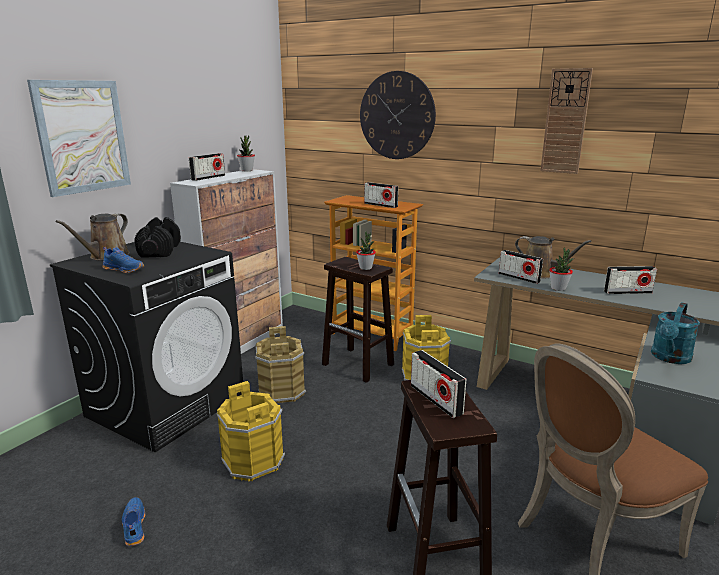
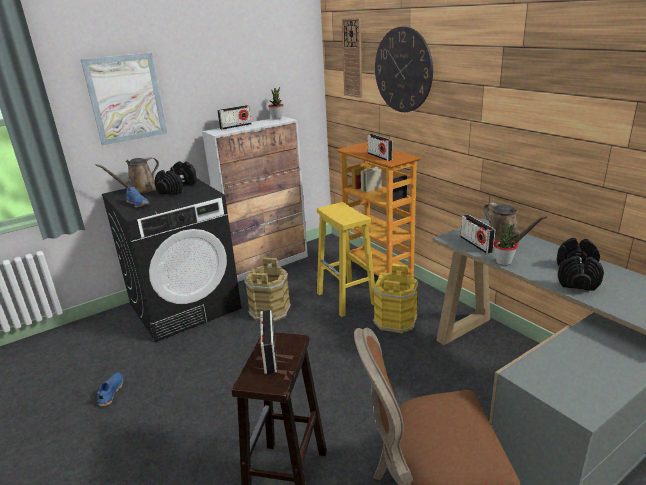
camera: 25 degrees right, 5 degrees up
yellow bucket [216,381,285,481] -> none
brown stool [322,257,394,383] -> yellow stool [317,202,375,317]
potted plant [356,231,376,270] -> none
wall clock [540,68,593,174] -> wall clock moved to [342,18,362,98]
radio [604,266,657,294] -> black dumbbell [557,238,604,291]
turquoise watering can [651,302,700,364] -> none

